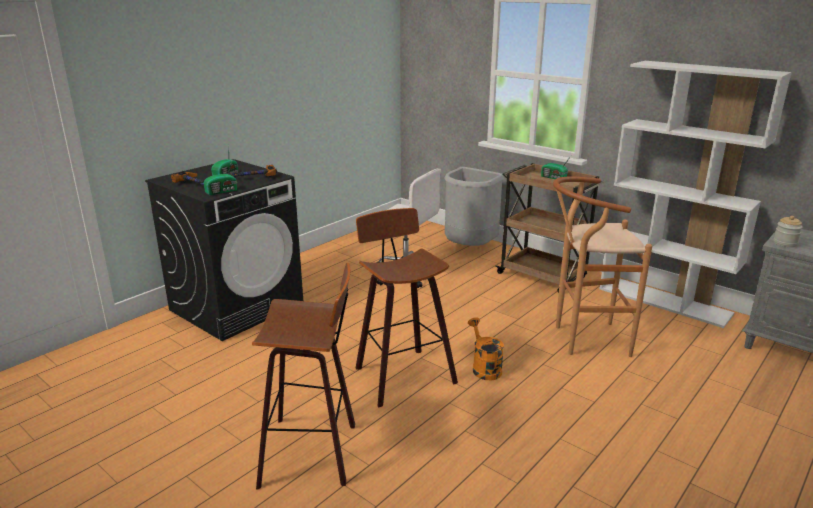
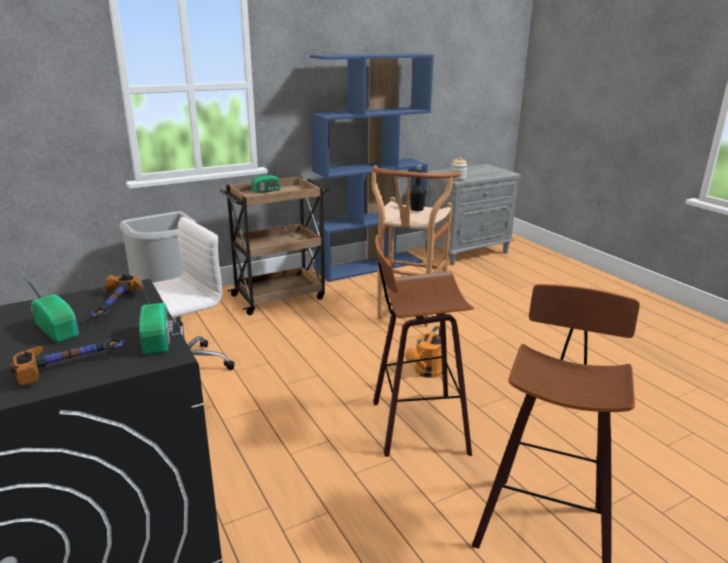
camera: 70 degrees left, 0 degrees up
orange watering can [468,317,504,380] -> orange watering can turned 60 degrees counterclockwise [405,326,443,378]
white bookcase [600,61,792,328] -> blue bookcase [310,53,434,282]
none -> black bottle [410,165,426,211]

